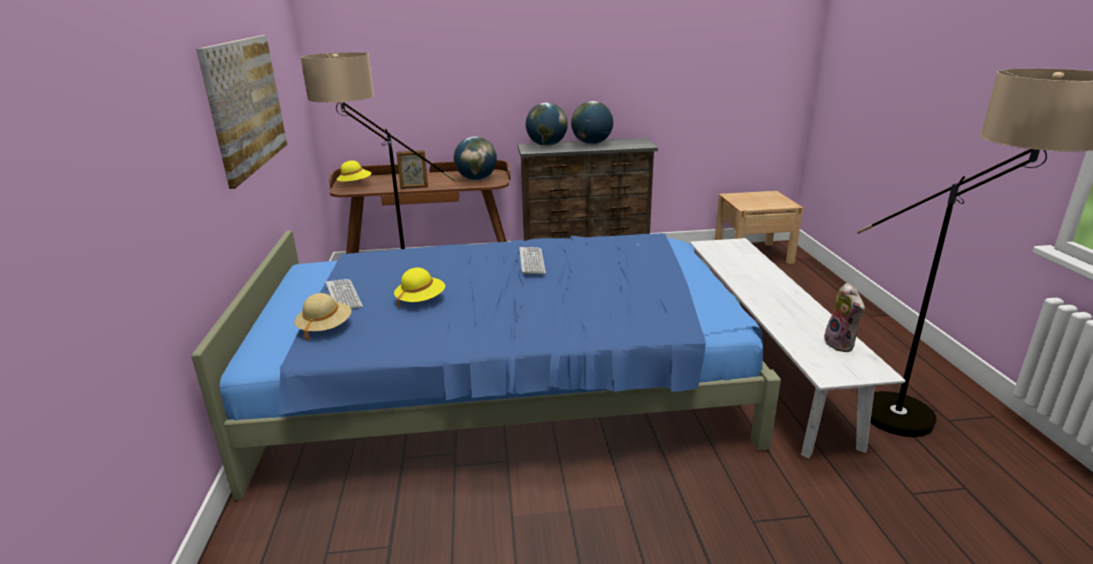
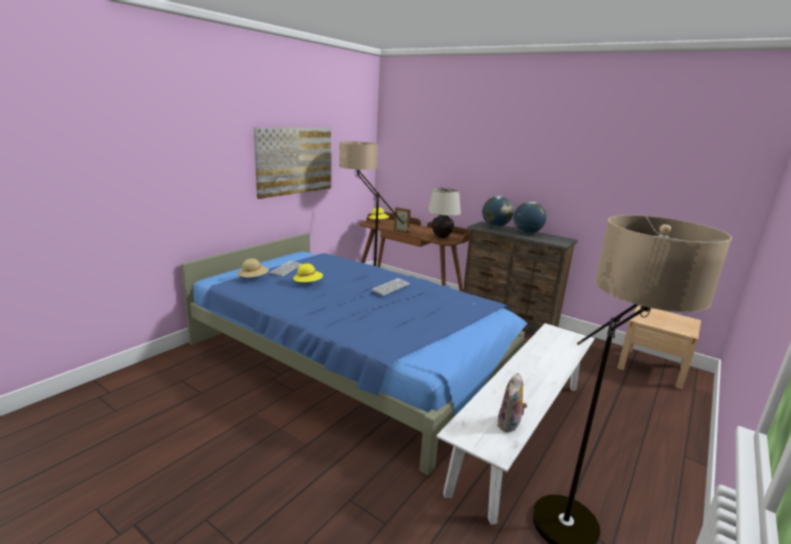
camera: 40 degrees right, 5 degrees down
globe [454,136,497,180] -> beige table lamp [427,188,461,238]

